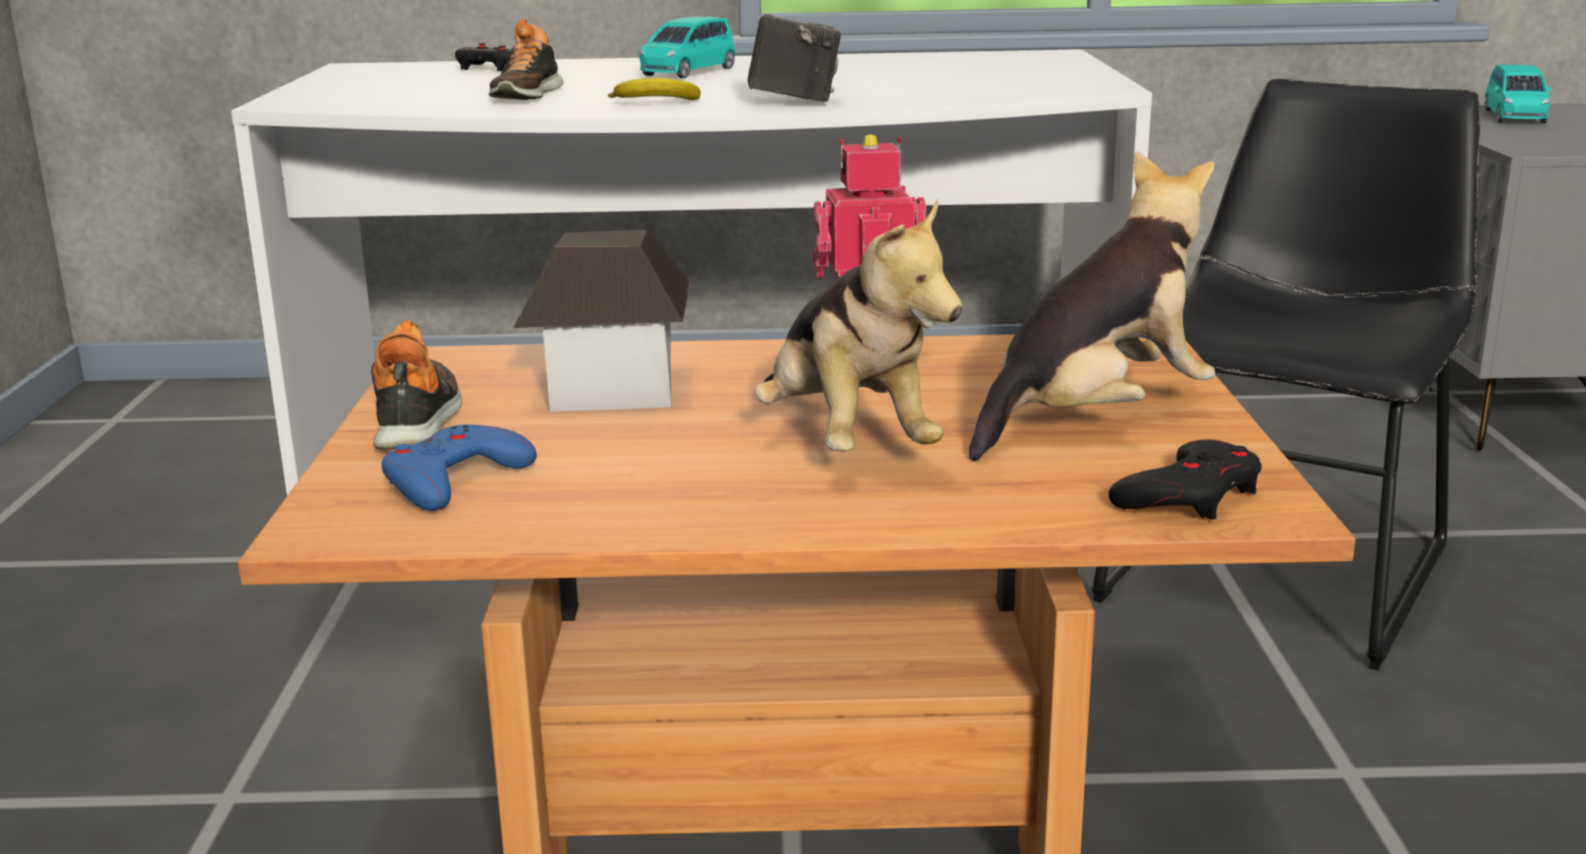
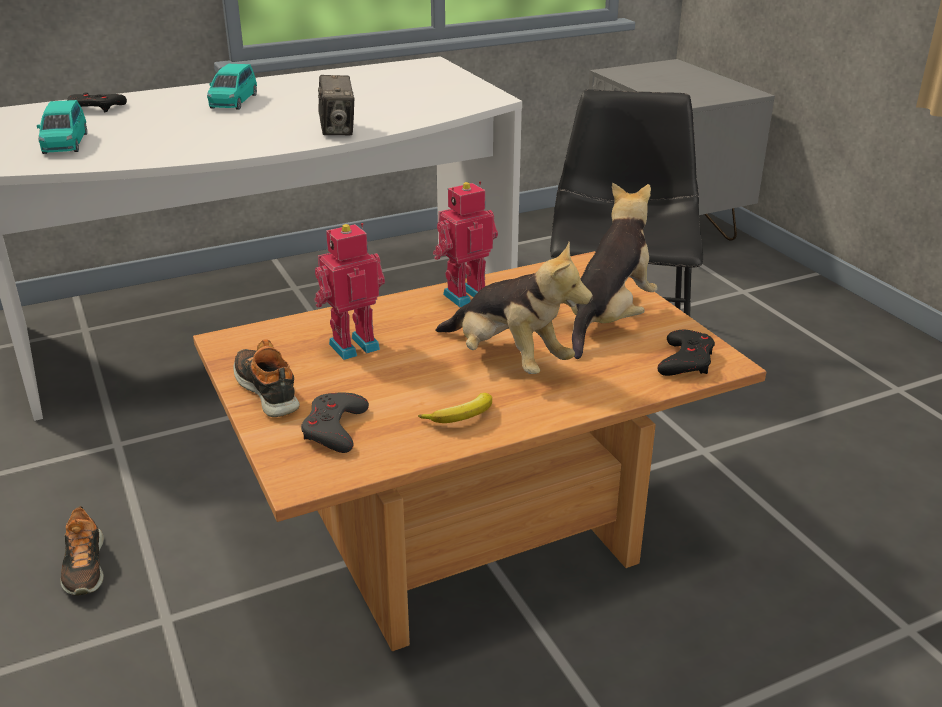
camera: 25 degrees left, 10 degrees up
blue game controller [381,424,537,511] -> grey game controller [301,393,369,453]
shoe [489,19,563,100] -> shoe moved to [61,506,104,596]
toy house [514,230,690,411] -> toy robot [314,223,385,360]
banana [608,78,701,100] -> banana moved to [418,393,492,423]
camera [747,14,841,102] -> camera turned 105 degrees clockwise [318,75,354,135]
turquoise toy car [1485,65,1552,123] -> turquoise toy car moved to [37,100,87,154]

